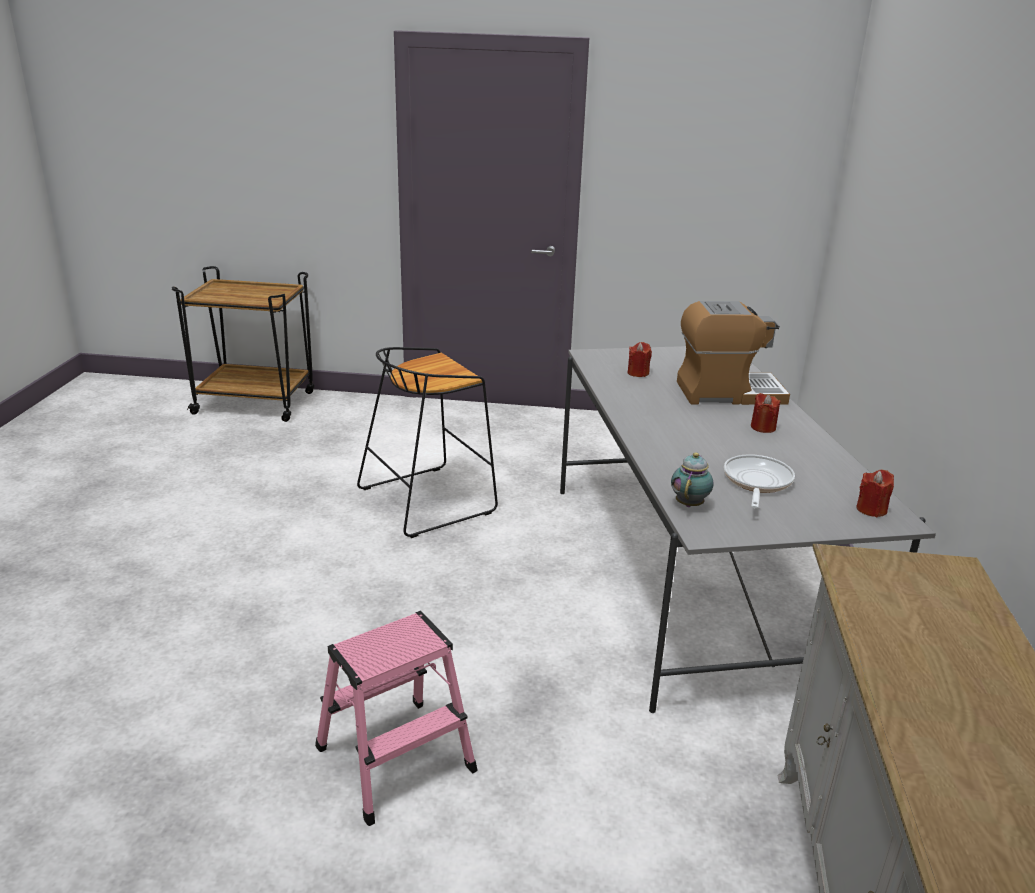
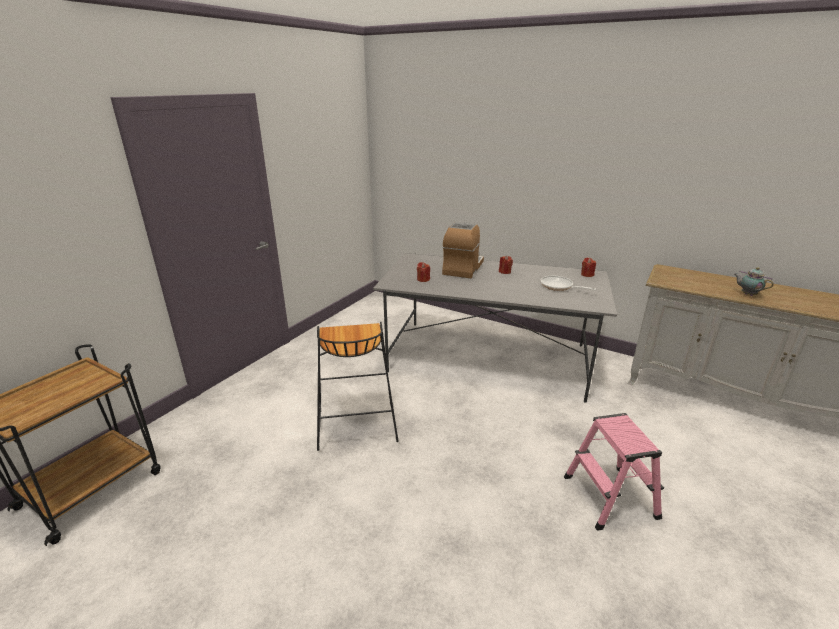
camera: 65 degrees left, 0 degrees up
teapot [671,452,714,507] -> teapot moved to [734,267,774,296]

